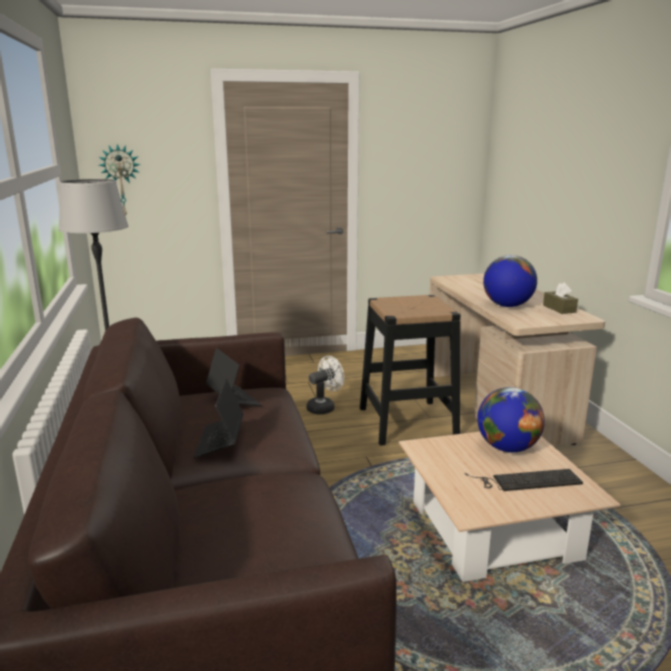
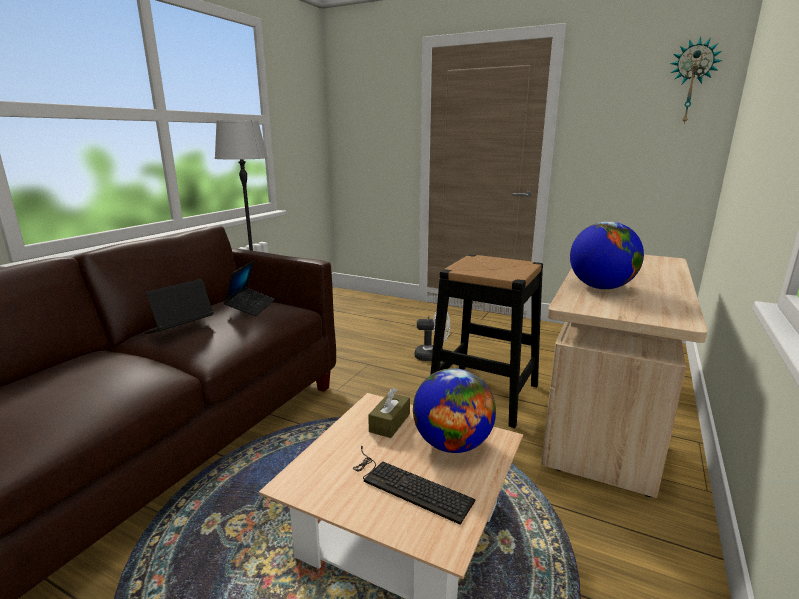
camera: 40 degrees right, 0 degrees up
wall clock [99,144,141,216] -> wall clock moved to [670,37,722,124]
brown tissue box [543,282,578,314] -> brown tissue box moved to [368,388,410,438]

